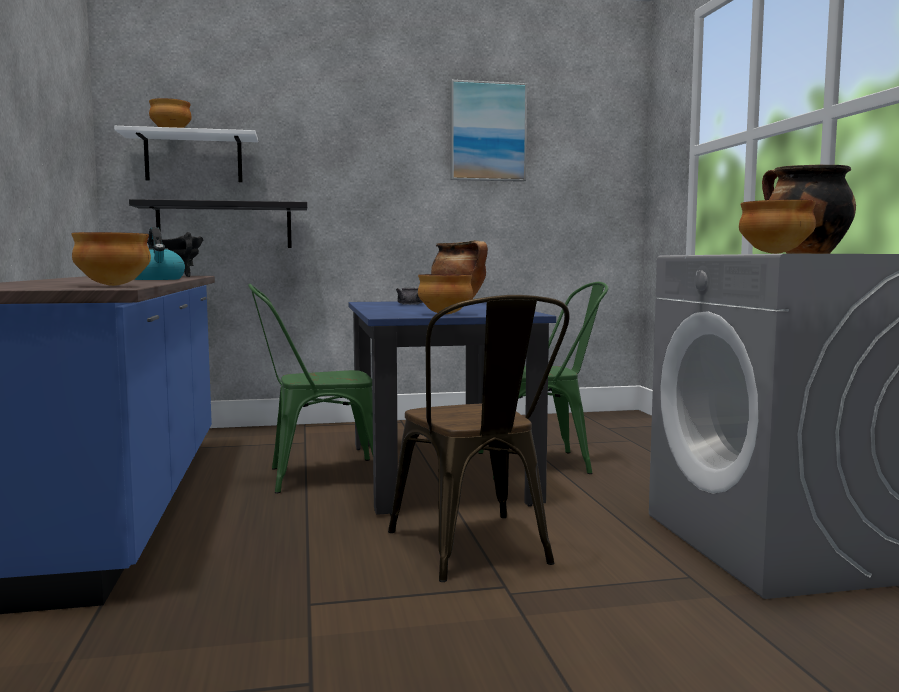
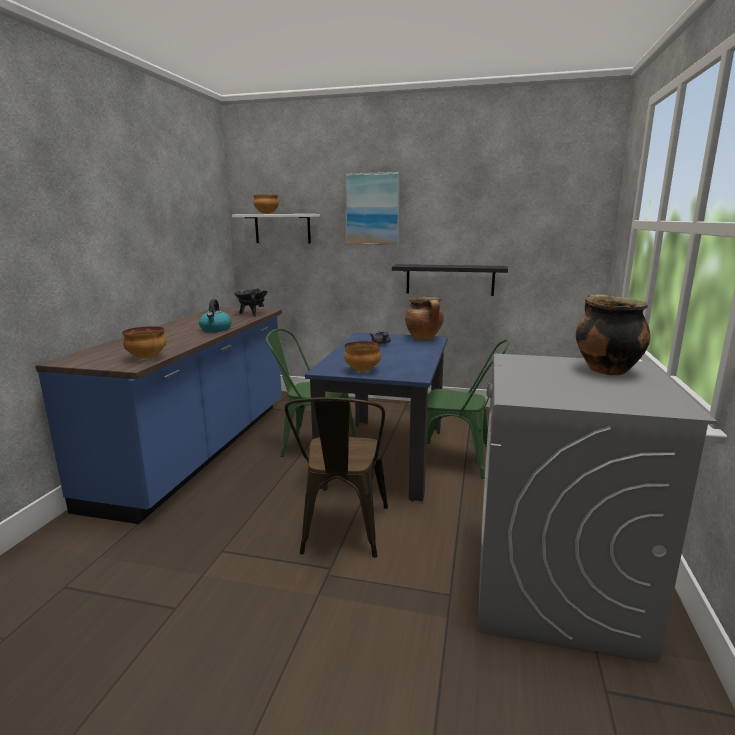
camera: 25 degrees right, 10 degrees up
black shelf [129,199,307,248] -> black shelf moved to [392,264,508,296]
picture [450,80,527,182] -> picture moved to [345,172,400,245]
bowl [739,199,816,254] -> none

